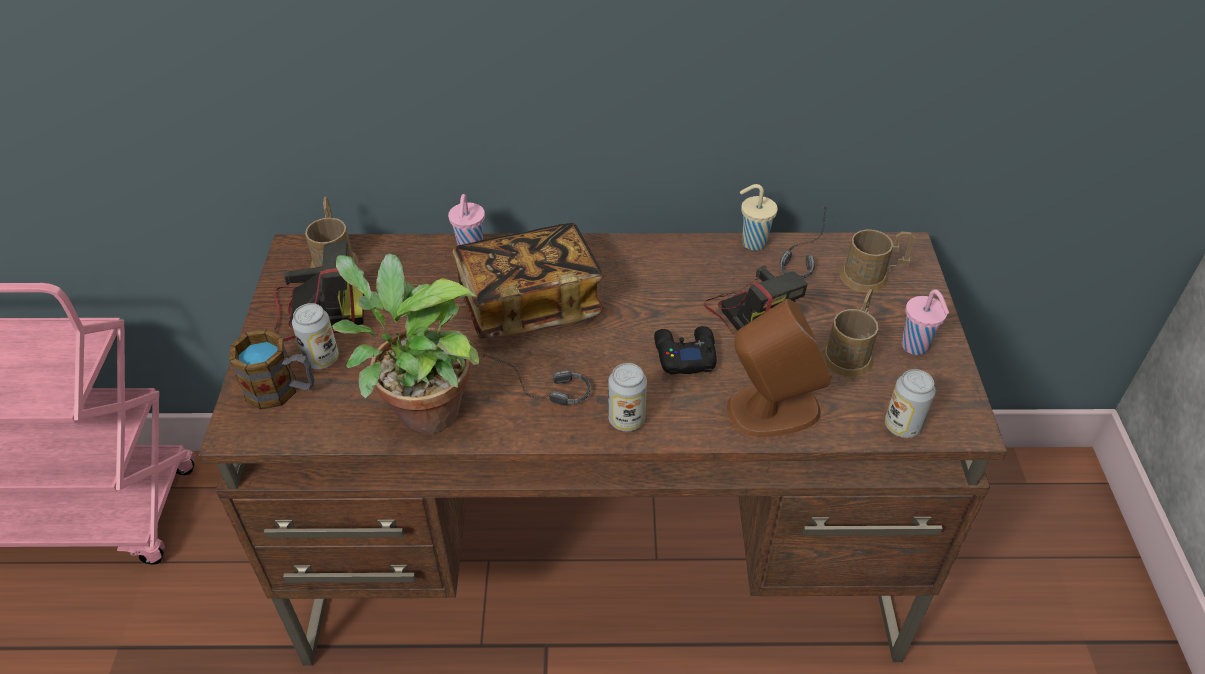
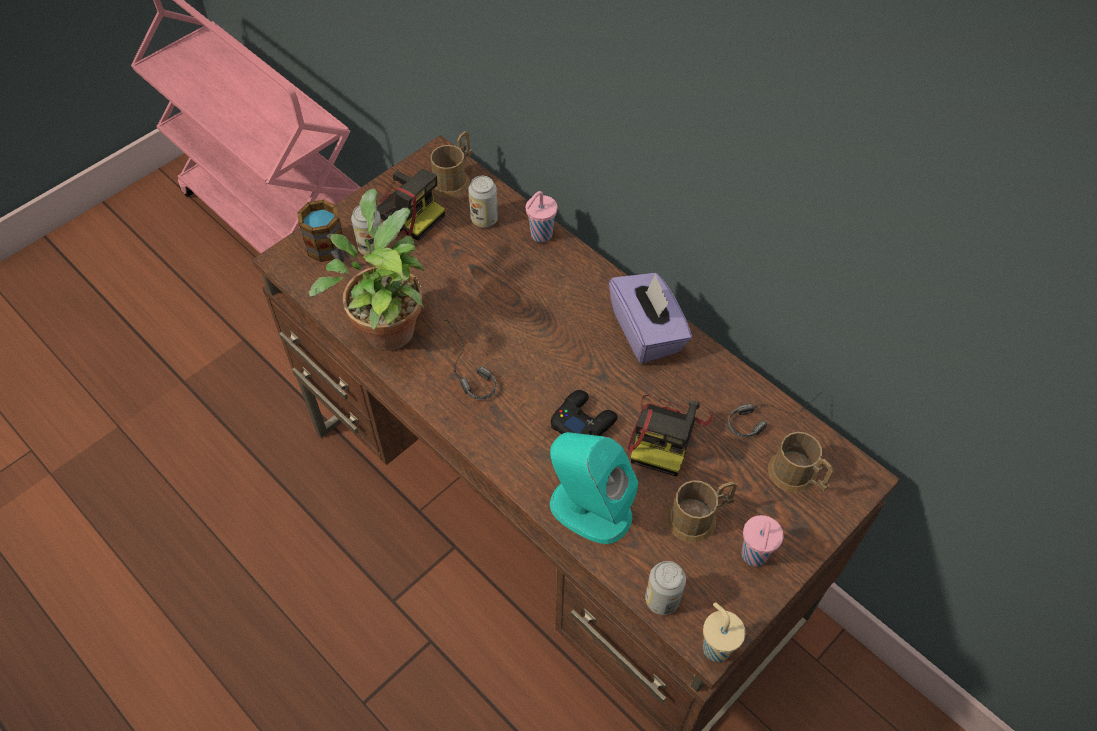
camera: 45 degrees right, 10 degrees up
book [452,223,604,339] -> none
can [608,363,647,432] -> can moved to [468,176,498,228]
brown speaker [727,299,832,437] -> turquoise speaker [550,432,638,544]
beige cup [740,184,778,251] -> beige cup moved to [703,602,745,662]
none -> purple tissue box [609,273,692,363]

